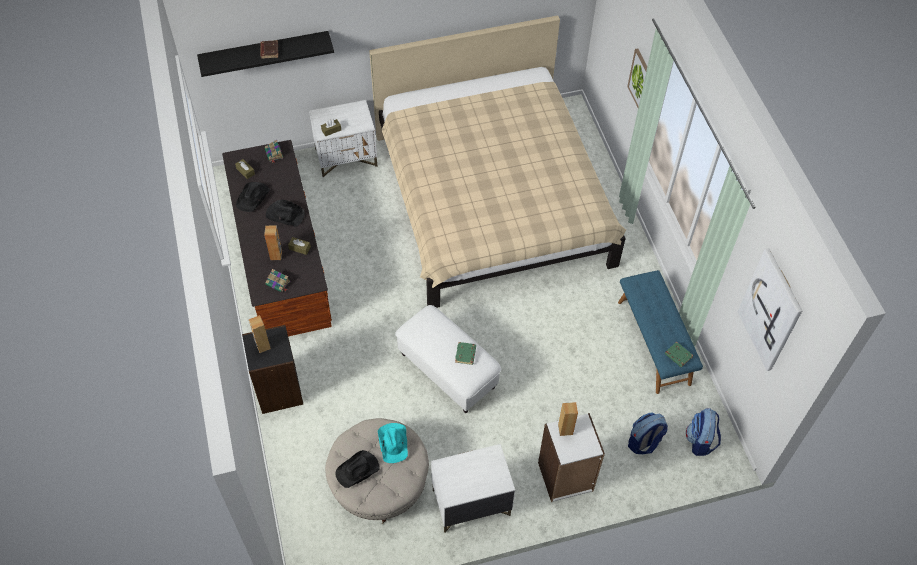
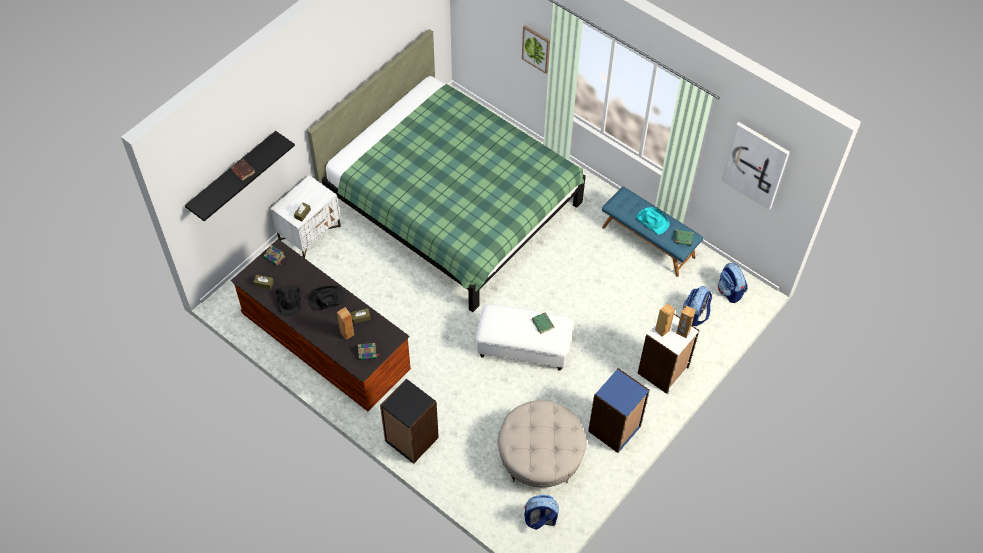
camera: 35 degrees left, 0 degrees up
brown speaker [249,315,271,353] -> brown speaker moved to [676,305,696,338]
black hat [335,450,380,488] -> none
beige bed [369,15,626,308] -> green bed [307,29,586,312]
turquoise hat [378,423,408,463] -> turquoise hat moved to [637,207,670,234]
white nightstand [431,444,515,533] -> blue bookcase [588,368,650,453]
none -> backpack [524,495,559,530]

